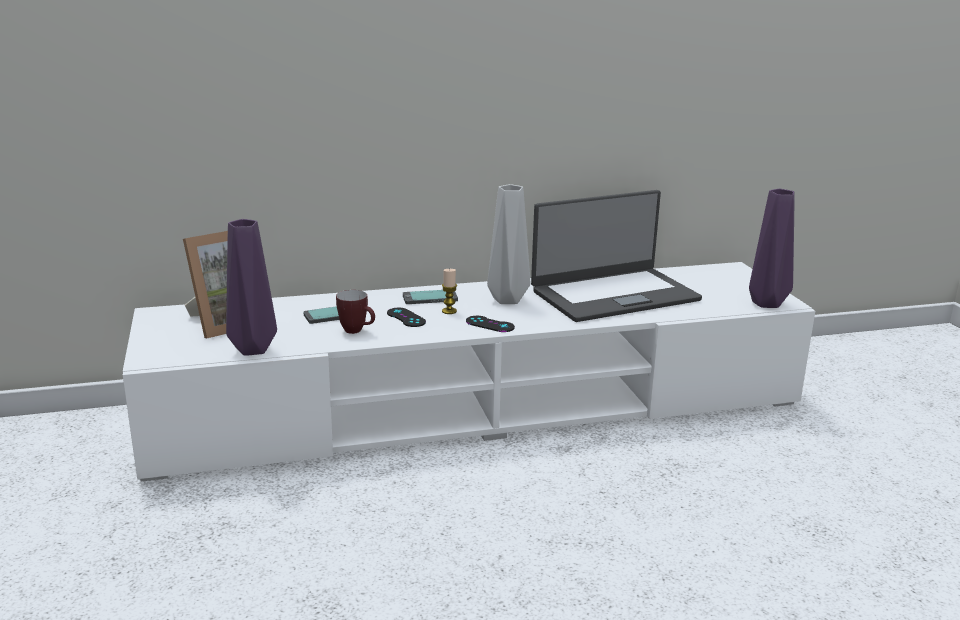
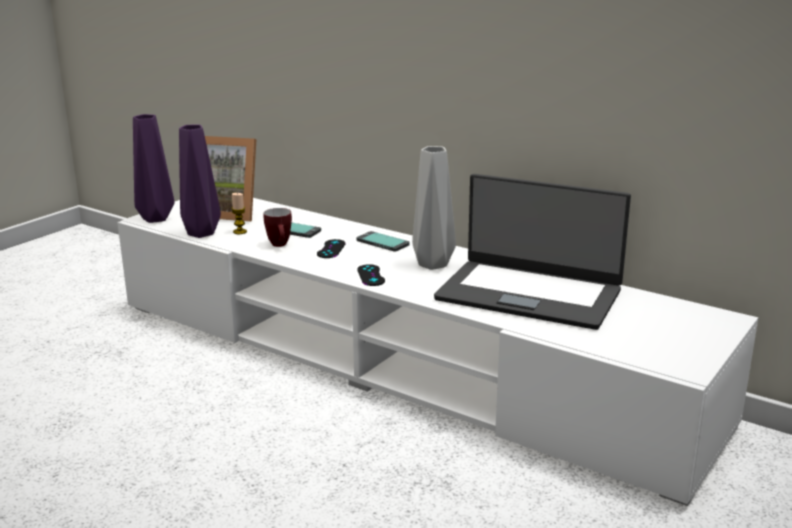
camera: 50 degrees right, 0 degrees up
candle [442,269,457,314] -> candle moved to [231,193,247,234]
purple vase [749,189,795,308] -> purple vase moved to [133,114,174,223]

